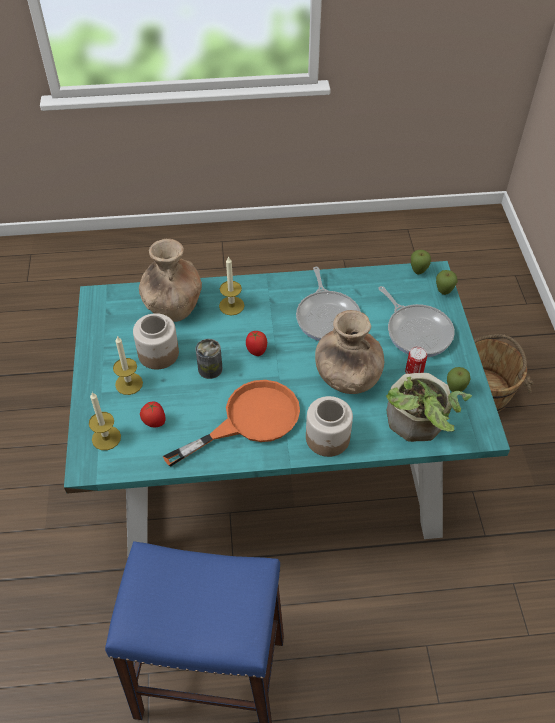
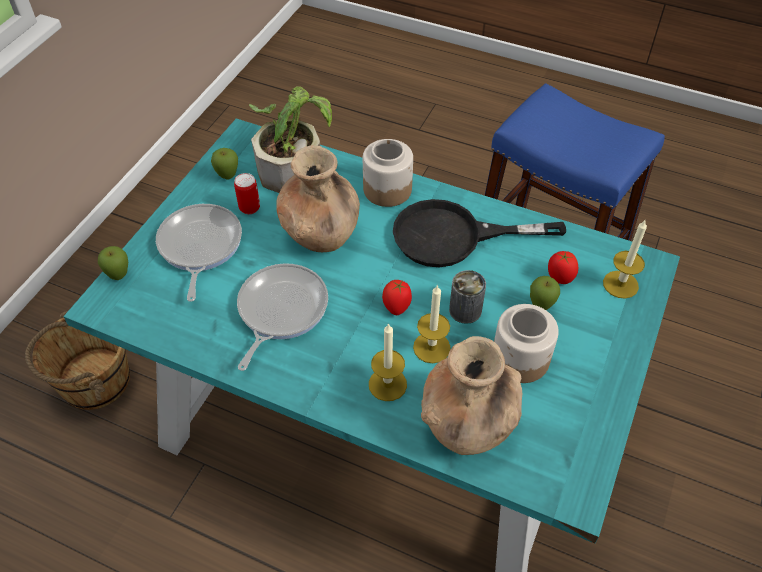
camera: 150 degrees left, 0 degrees up
candle [113,336,143,395] -> candle moved to [413,284,451,363]
orange frying pan [163,380,300,466] -> black frying pan [393,199,566,267]
apple [411,250,431,274] -> apple moved to [530,276,560,310]

